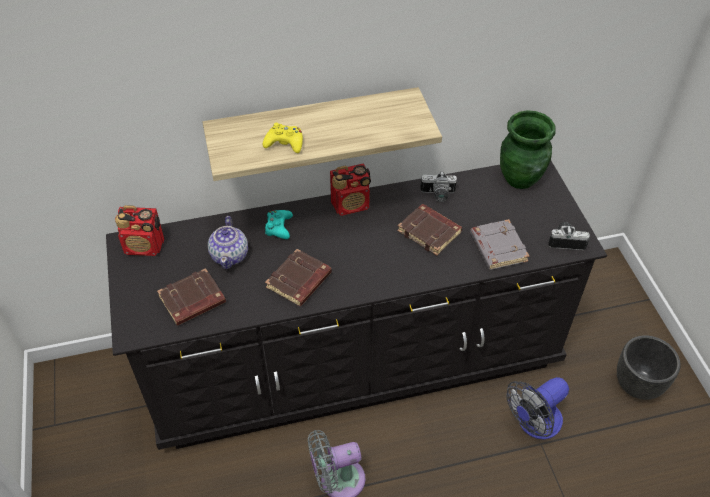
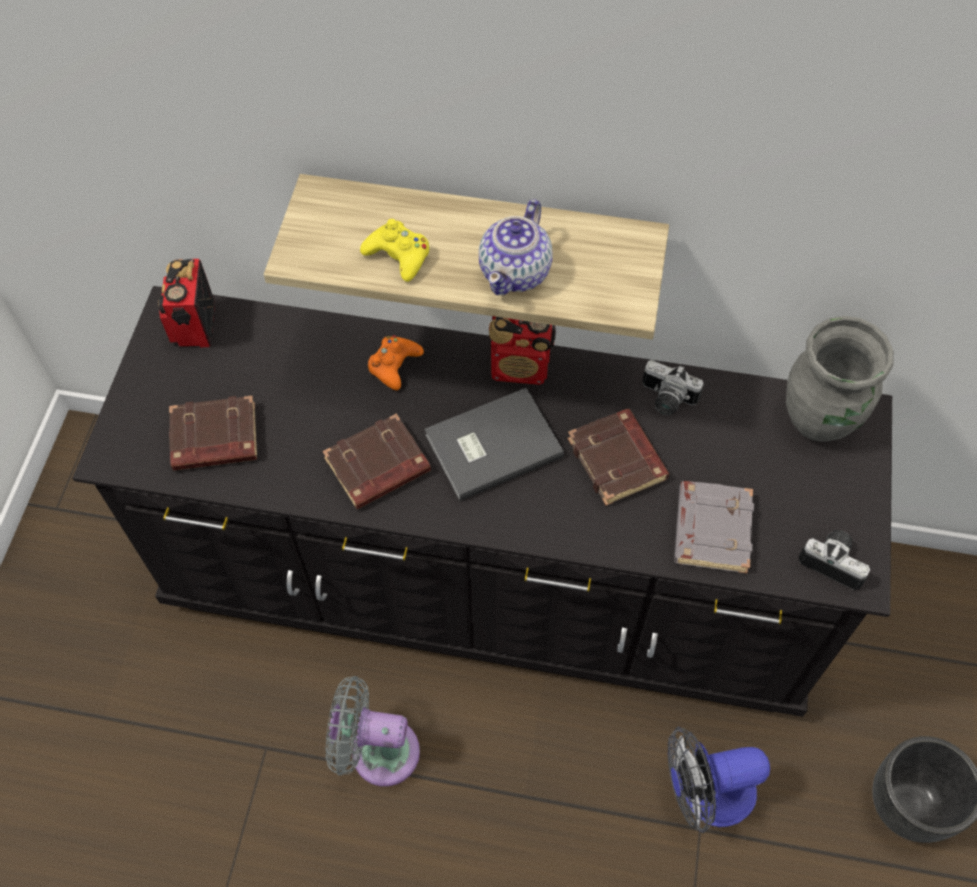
camera: 25 degrees right, 10 degrees up
radio [115,205,164,256] -> radio turned 60 degrees clockwise [158,259,215,347]
teapot [208,216,248,269] -> teapot moved to [479,199,553,295]
turquoise game controller [265,210,293,239] -> orange game controller [368,335,424,390]
green vase [500,110,556,189] -> grey vase [786,316,894,442]
none -> grey book [425,388,564,501]

